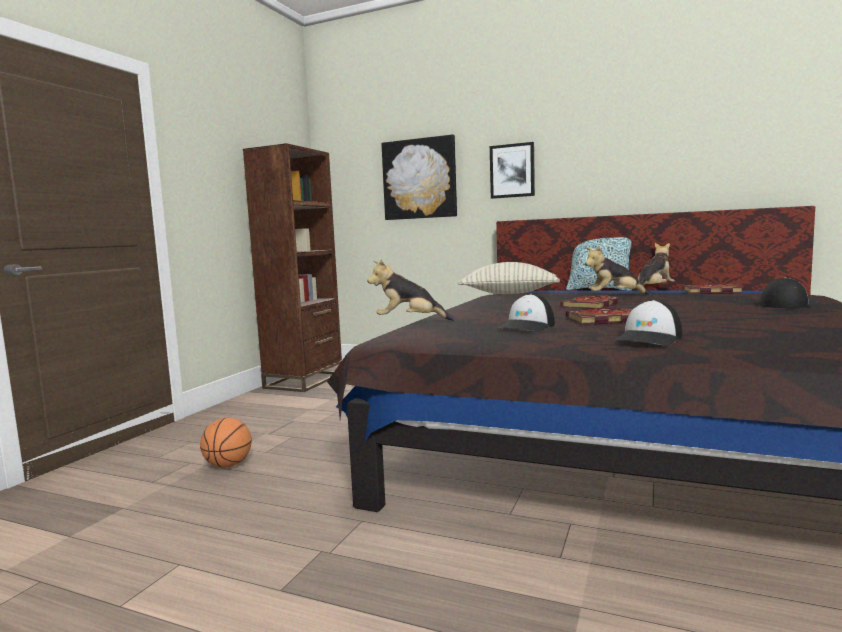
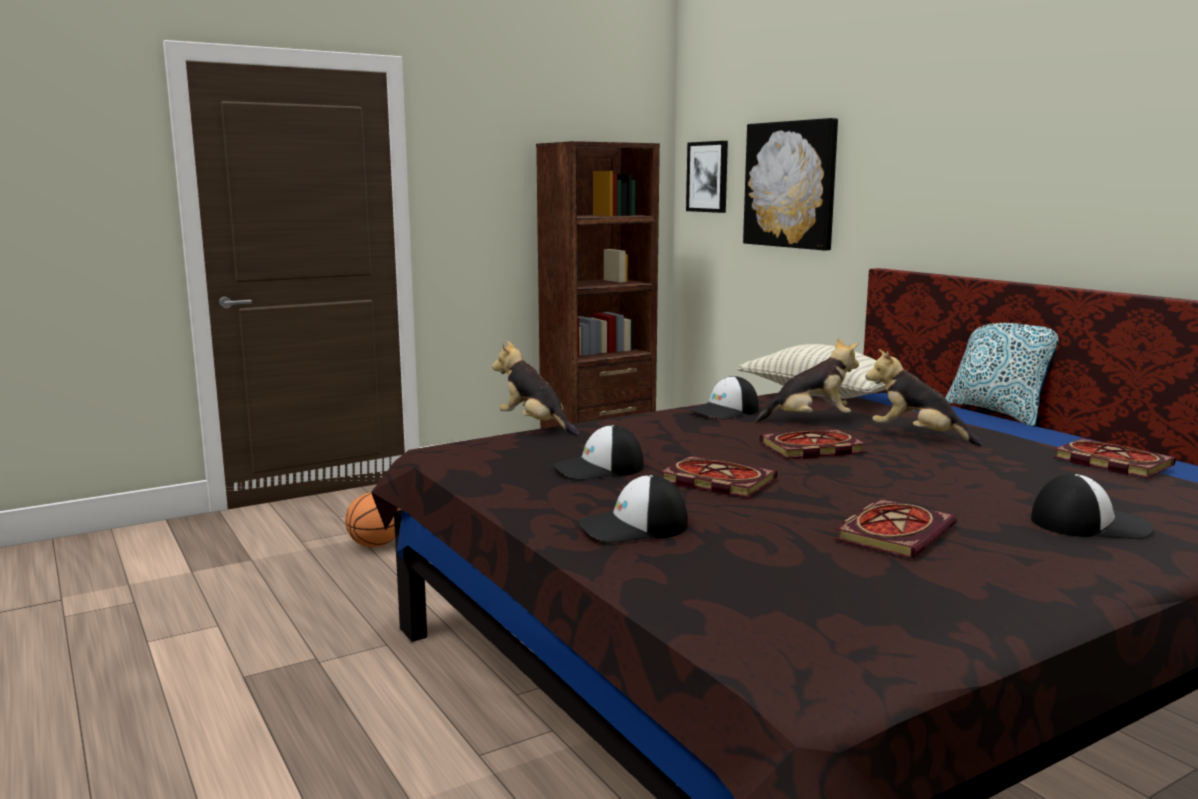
camera: 35 degrees right, 5 degrees up
picture [490,142,535,199] -> picture moved to [686,141,728,213]
plush toy [638,243,675,293] -> plush toy moved to [755,338,859,423]
none -> cap [689,376,759,420]
none -> book [834,499,957,559]

